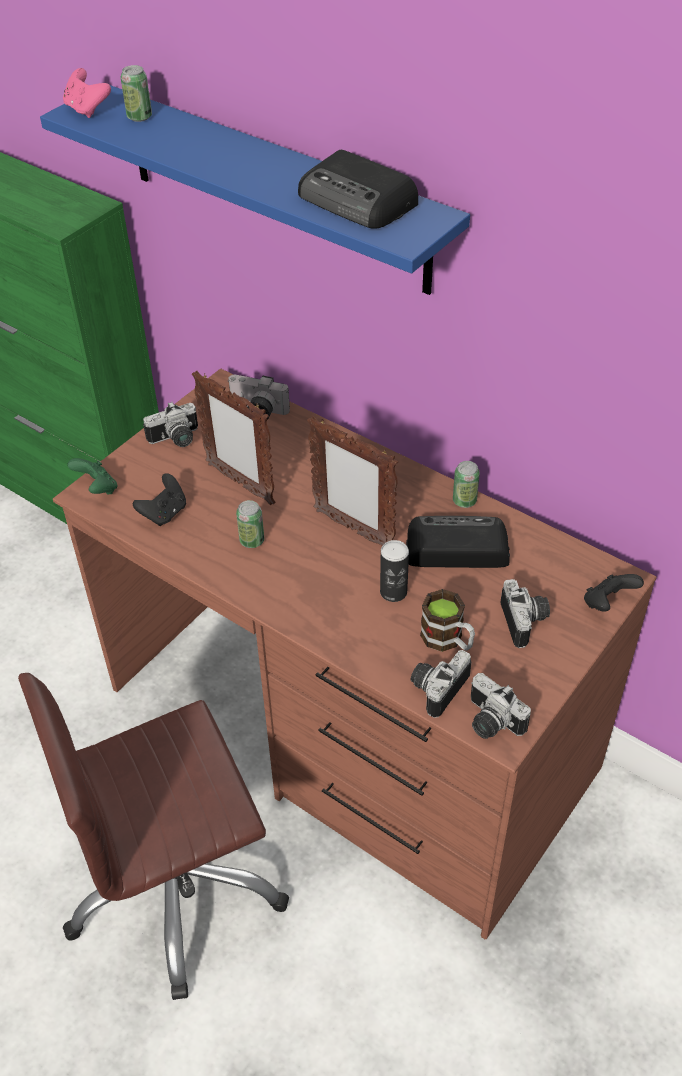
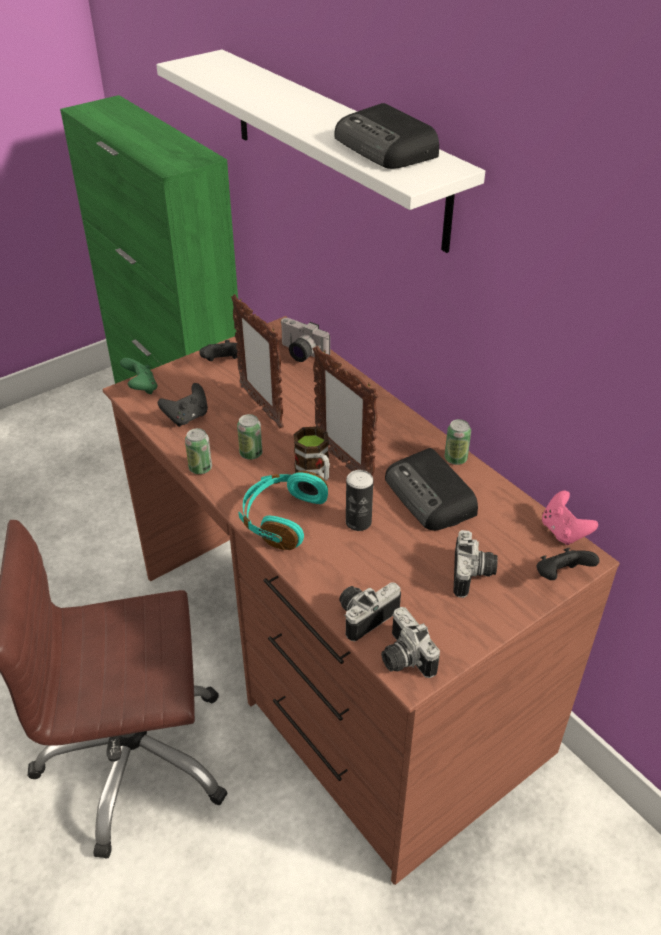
camera: 15 degrees right, 5 degrees down
blue shelf [40,85,470,295] -> white shelf [156,49,485,253]
pink game controller [63,68,111,118] -> pink game controller moved to [542,491,598,545]
can [121,65,152,122] -> can moved to [185,428,212,474]
camera [143,402,198,447] -> black game controller [199,340,237,361]
radio [406,516,510,568] -> radio turned 135 degrees counterclockwise [385,448,478,530]
mug [420,589,475,652] -> mug moved to [293,426,330,481]
none -> turquoise headphones [238,471,328,550]

